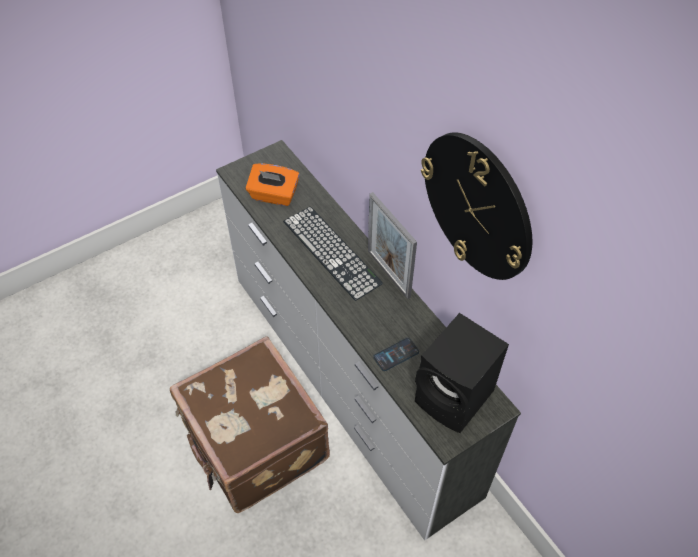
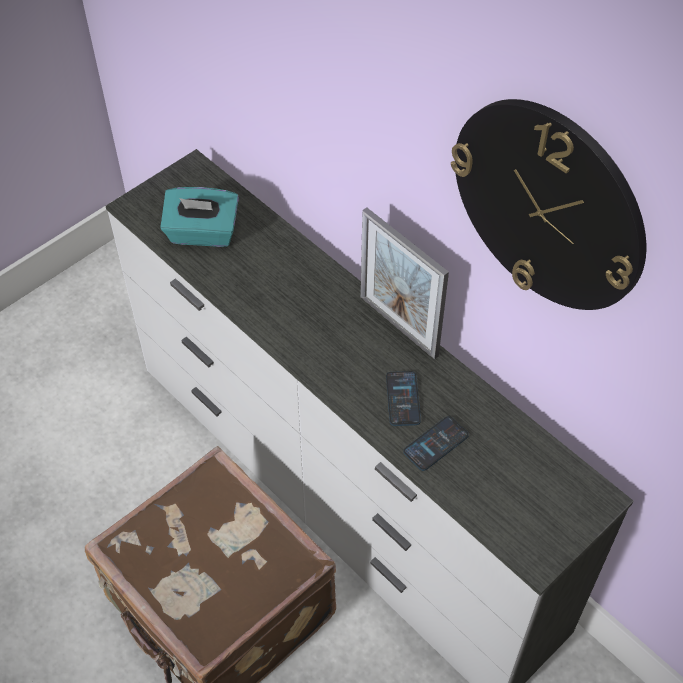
camera: 10 degrees left, 0 degrees up
orange tissue box [246,163,299,206] -> turquoise tissue box [160,187,239,247]
keyboard [283,206,383,301] -> none
black speaker [415,313,509,433] -> none
none -> phone [386,371,421,426]

